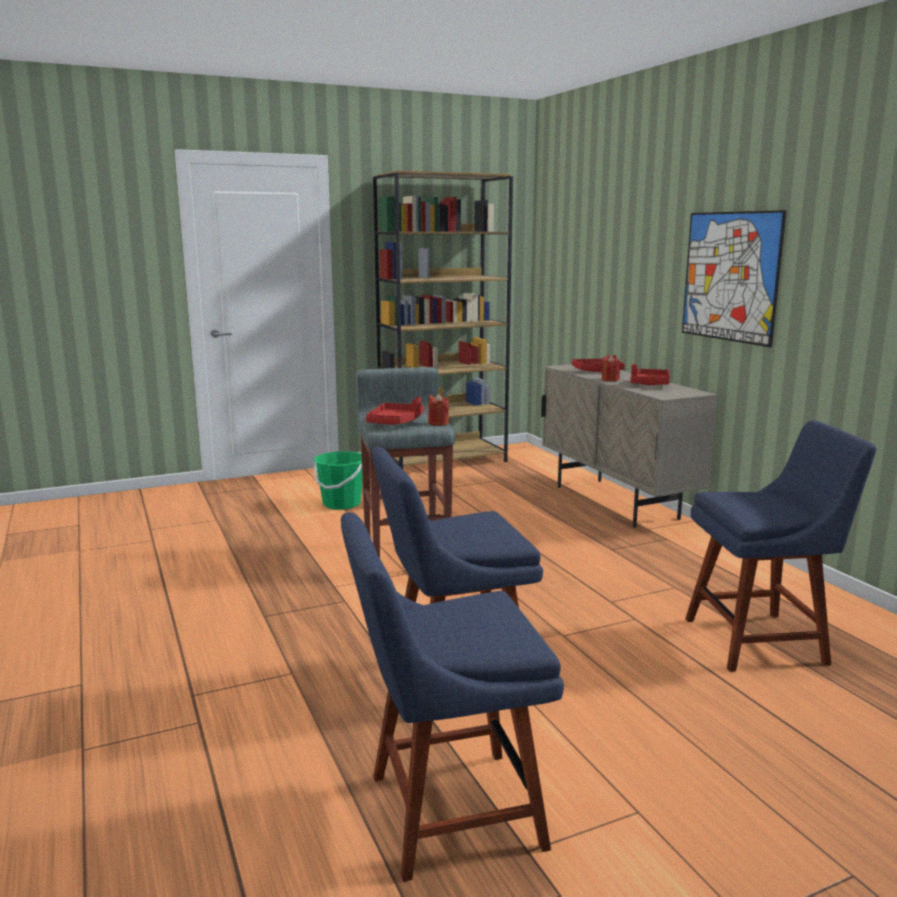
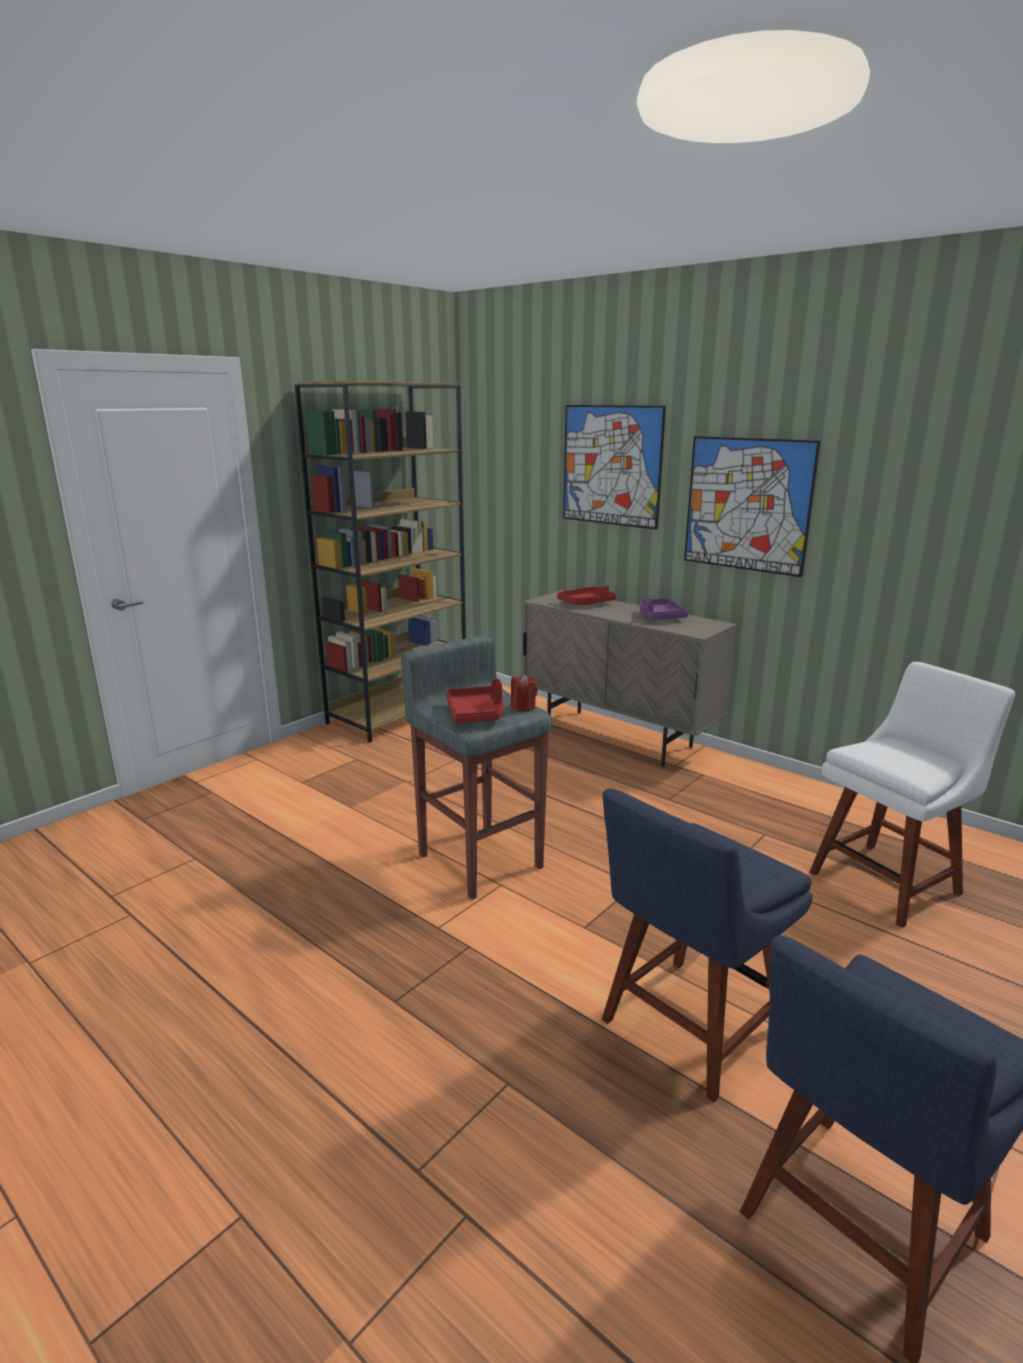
camera: 25 degrees left, 5 degrees up
green bucket [314,451,362,510] -> none
red candle [602,355,620,382] -> none
red tray [630,364,670,385] -> purple tray [640,598,688,619]
blue chair [685,420,876,672] -> white chair [809,662,1015,928]
none -> picture [563,405,666,530]

